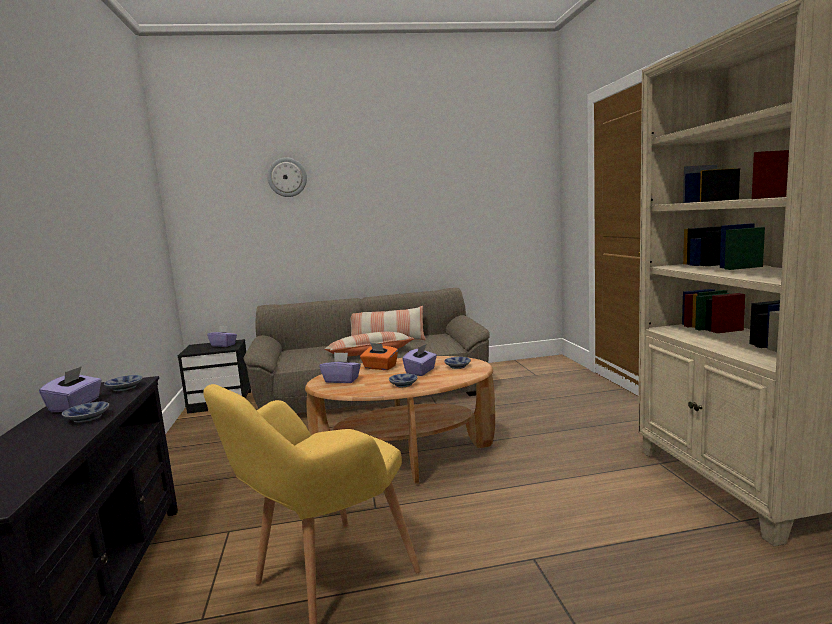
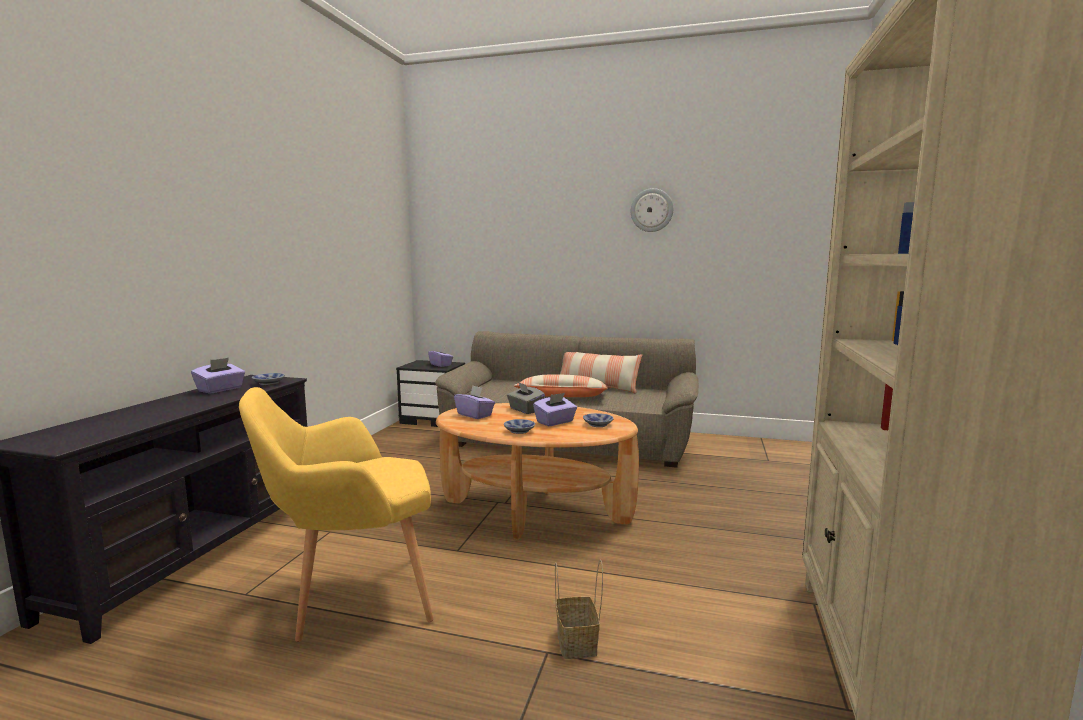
camera: 25 degrees right, 0 degrees up
bowl [62,402,109,423] -> none
wall clock [267,157,307,197] -> wall clock moved to [631,188,673,232]
orange tissue box [360,343,398,370] -> grey tissue box [507,382,545,414]
none -> basket [555,559,603,659]

